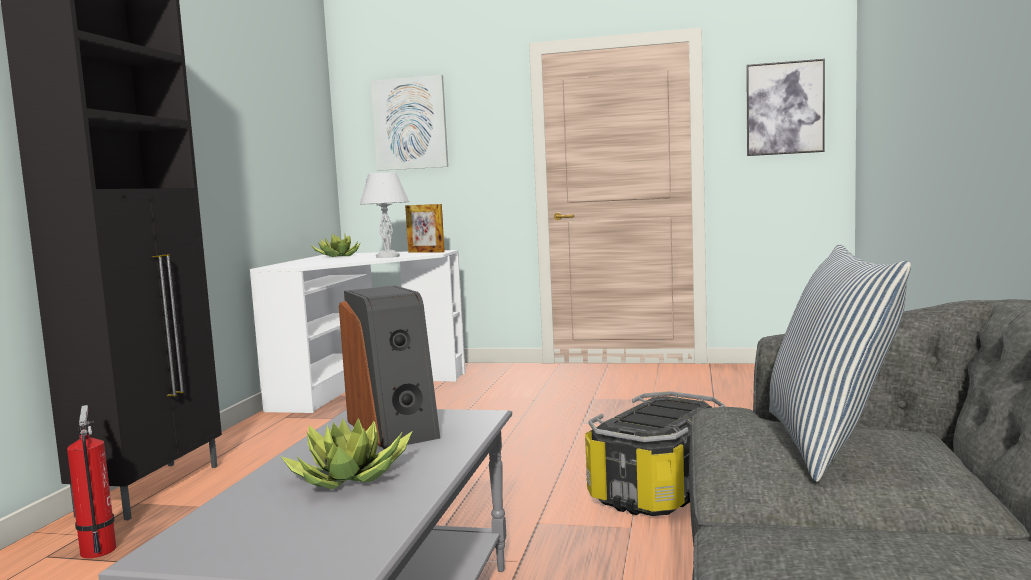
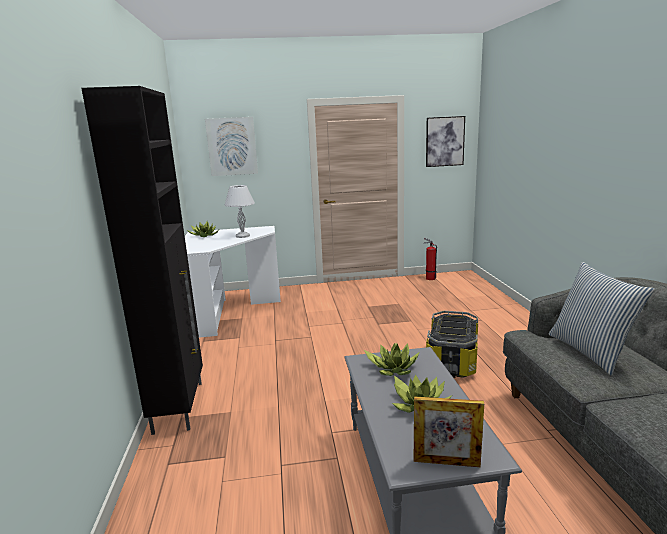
camera: 20 degrees left, 10 degrees up
fire extinguisher [67,405,116,558] -> fire extinguisher moved to [424,238,437,280]
speaker [339,286,440,449] -> potted plant [364,343,419,376]
picture frame [405,204,445,252] -> picture frame moved to [414,396,484,467]

